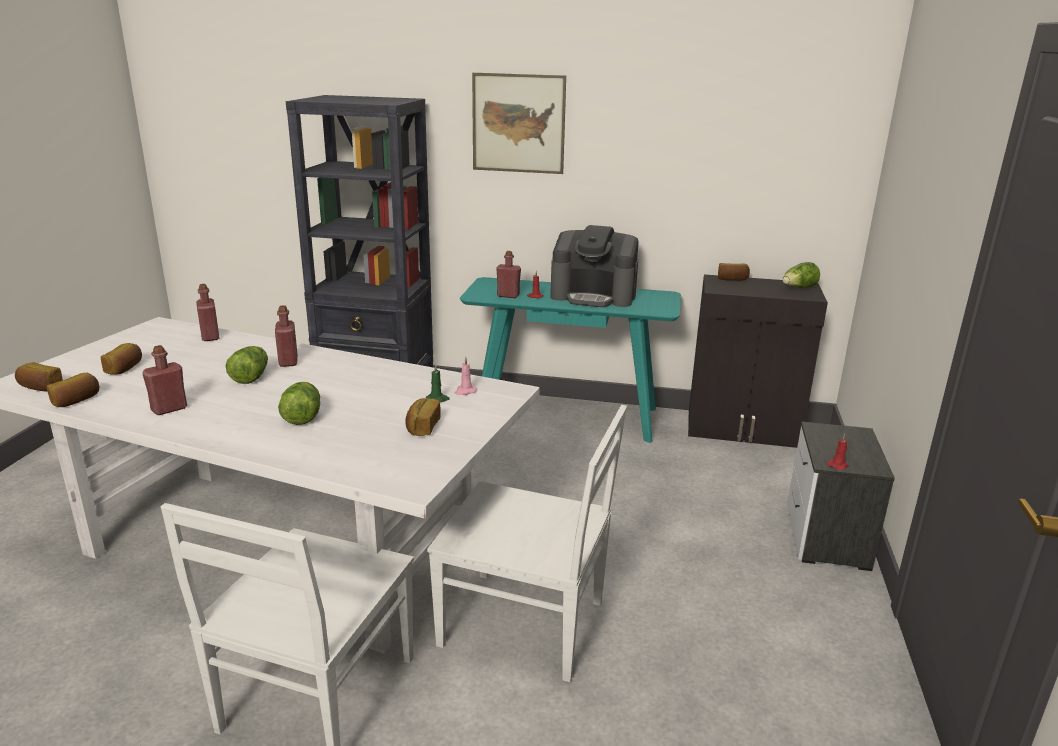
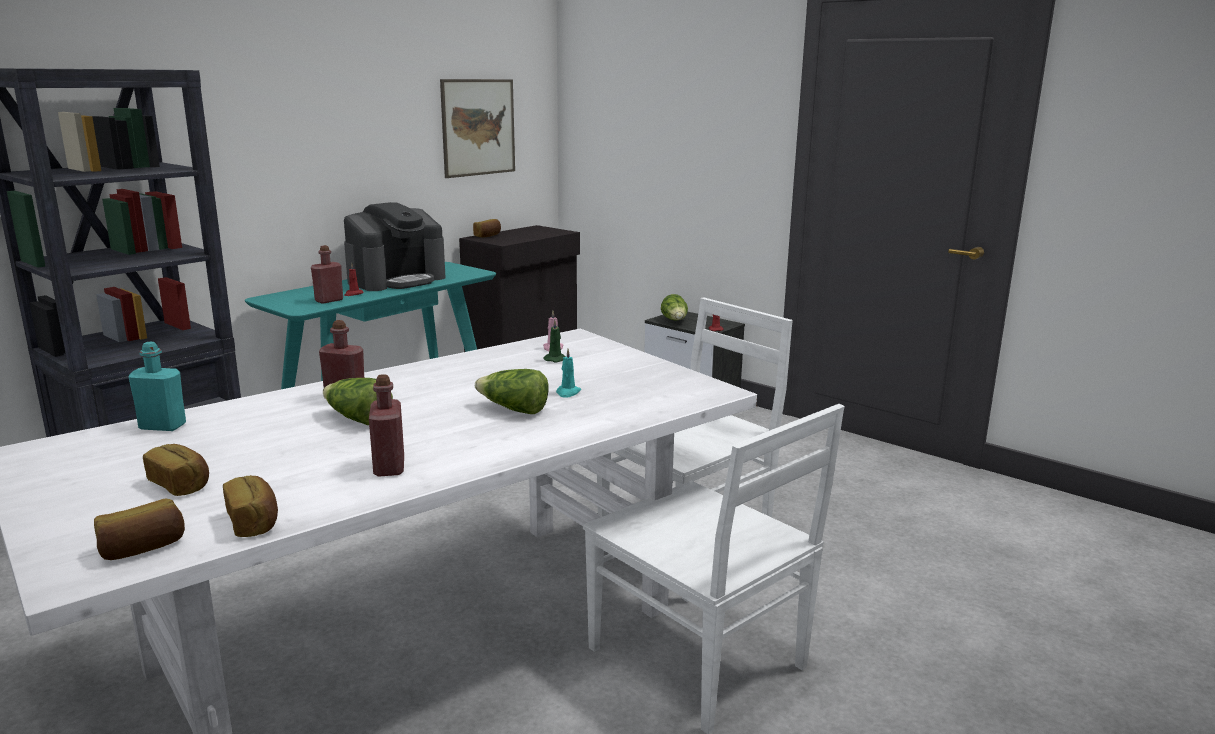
camera: 60 degrees left, 5 degrees down
red bottle [196,284,220,341] -> turquoise bottle [128,342,186,431]
bread [405,398,441,436] -> none
picture [472,73,566,174] -> picture moved to [440,79,515,178]
lettuce [783,262,820,288] -> lettuce moved to [661,294,688,321]
none -> turquoise candle [556,349,581,398]

